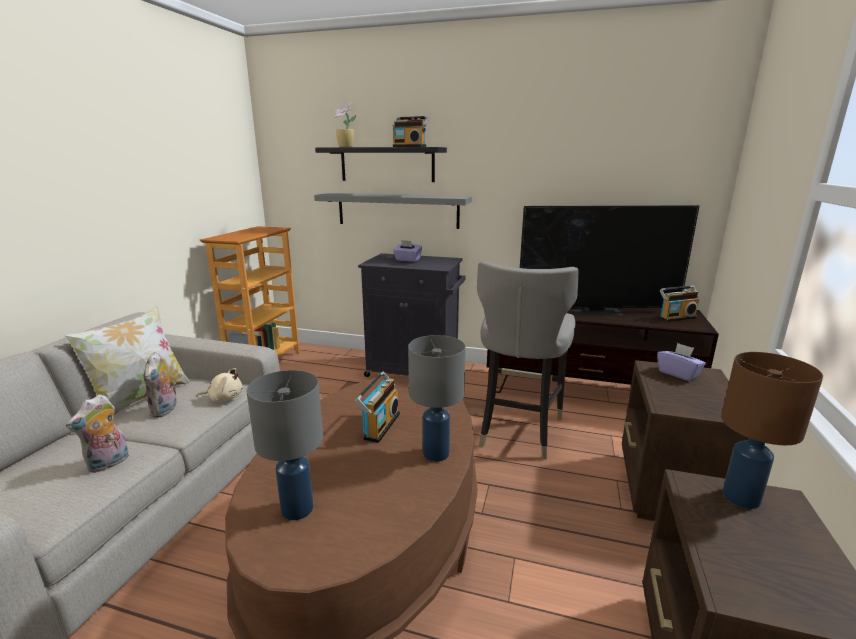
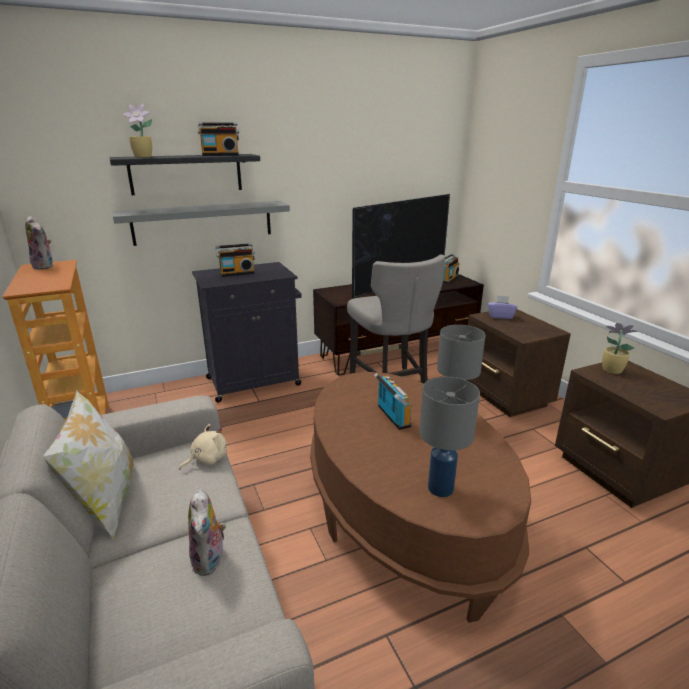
camera: 40 degrees left, 5 degrees up
plush toy [144,352,177,418] -> plush toy moved to [25,216,53,270]
purple tissue box [393,240,422,262] -> radio [215,243,255,277]
brown table lamp [721,352,823,509] -> potted plant [602,322,638,374]

